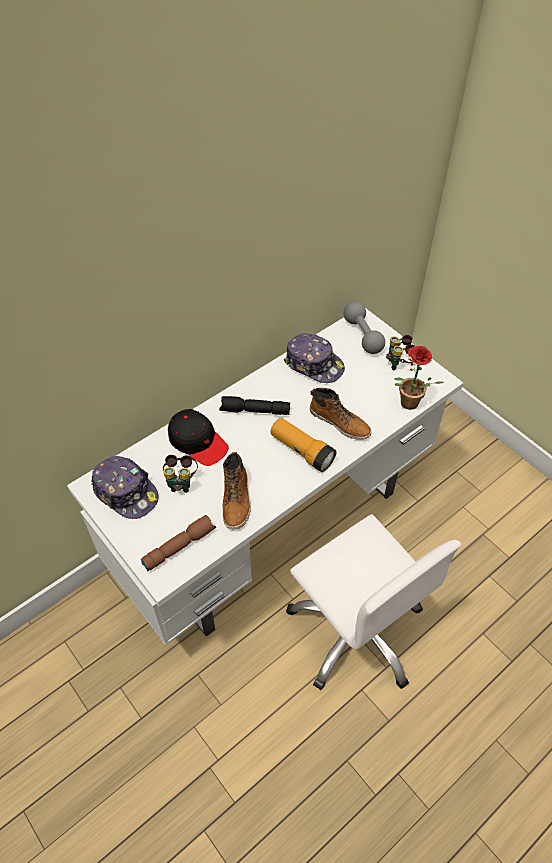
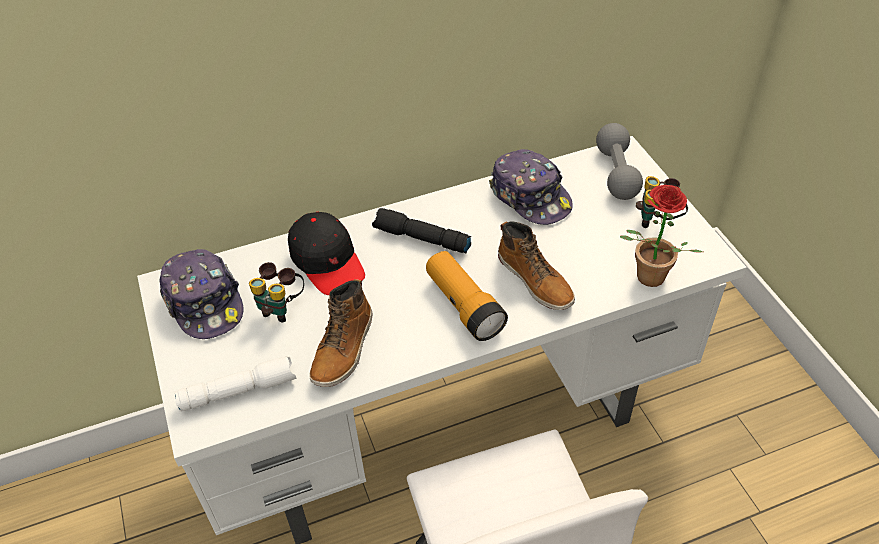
camera: 20 degrees right, 5 degrees down
brown flashlight [140,515,216,571] -> white flashlight [174,356,296,412]

